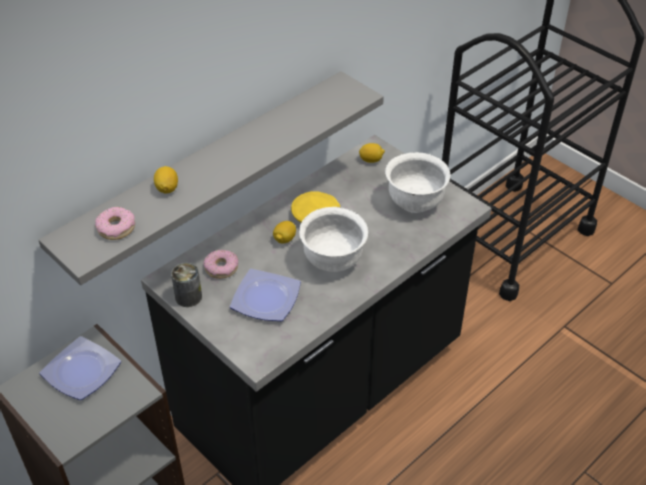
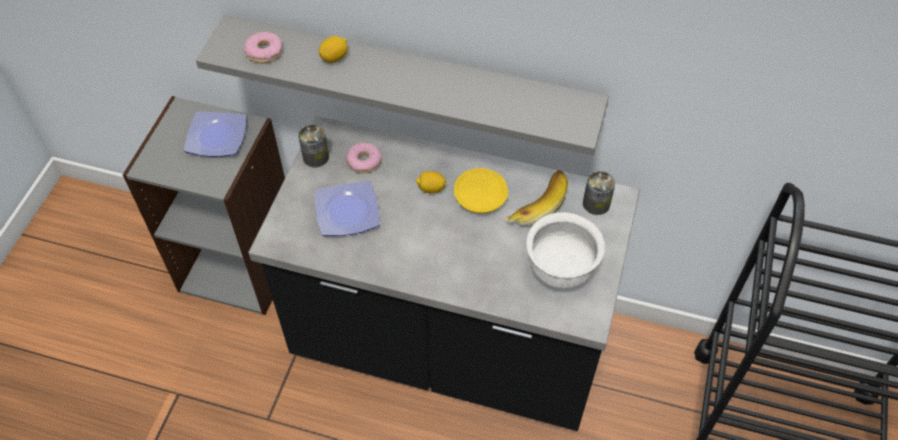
camera: 60 degrees right, 10 degrees up
white bowl [299,207,368,272] -> none
lemon [359,143,385,163] -> can [583,171,615,215]
none -> banana [503,170,568,227]

